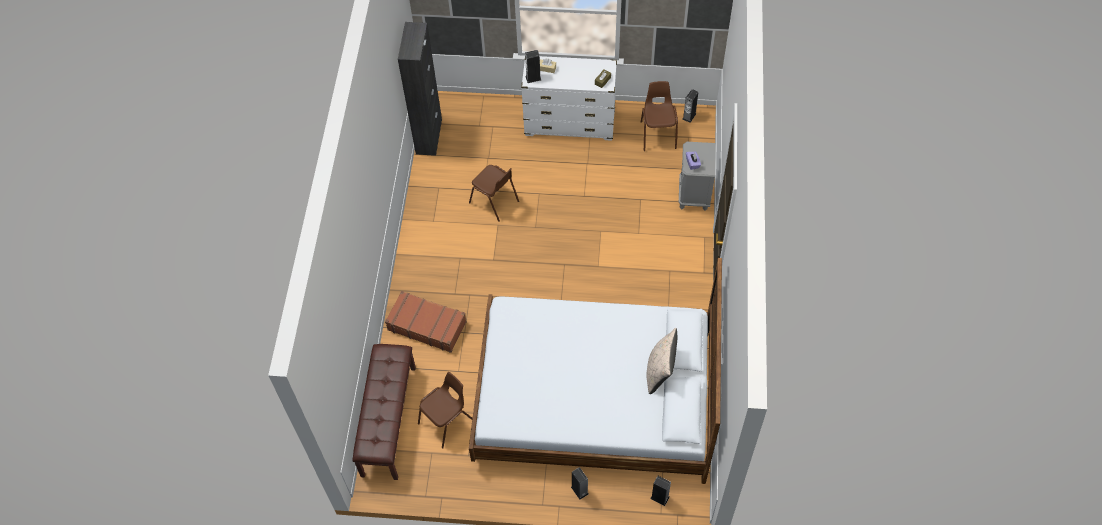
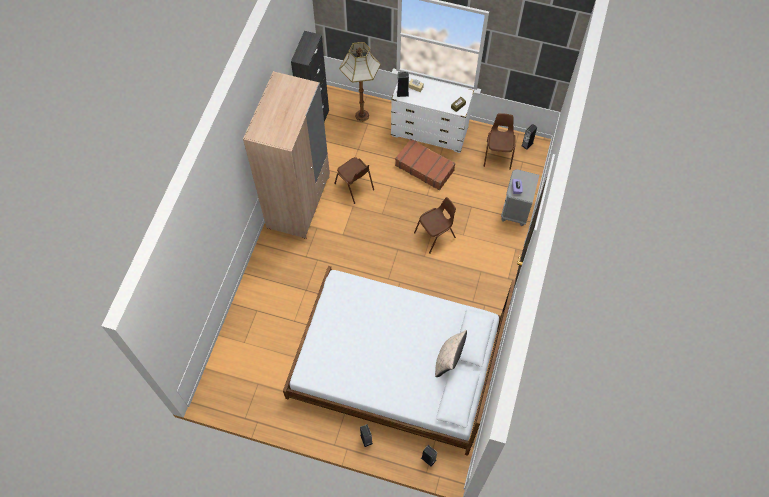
camera: 10 degrees right, 5 degrees up
brown bench [352,344,416,480] -> none
brown suitcase [385,291,467,353] -> brown suitcase moved to [395,139,456,191]
brown chair [418,372,472,449] -> brown chair moved to [414,197,456,254]
none -> beige wardrobe [243,71,330,239]
none -> floor lamp [339,42,381,122]

